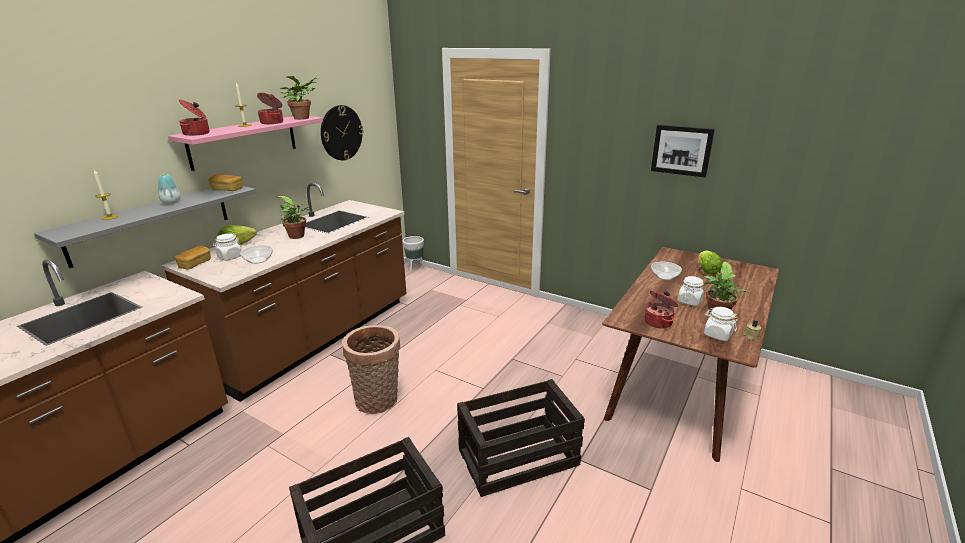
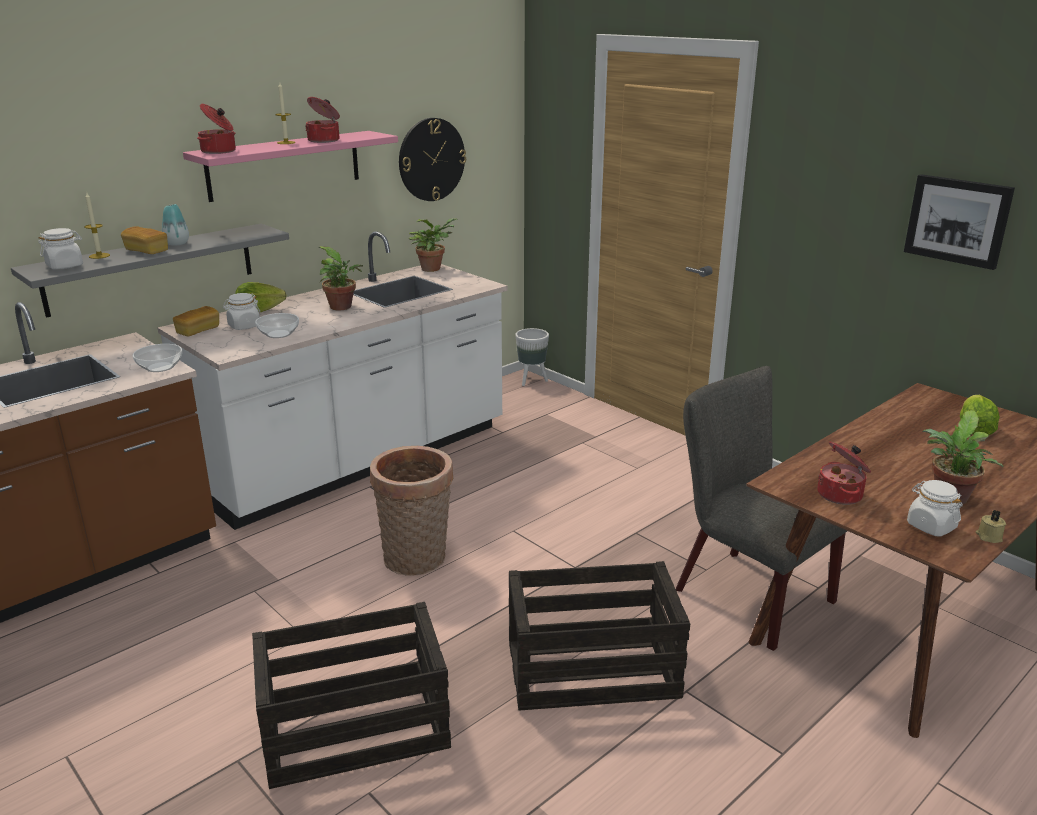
camera: 15 degrees right, 0 degrees up
brown counter [161,183,407,402] -> white counter [158,231,507,530]
bread [208,174,242,191] -> bread moved to [121,226,168,254]
potted plant [280,76,319,120] -> potted plant moved to [409,218,458,272]
bowl [651,262,682,280] -> bowl moved to [133,344,182,372]
white jar [678,276,704,306] -> white jar moved to [38,228,83,269]
none -> grey chair [676,366,847,651]

